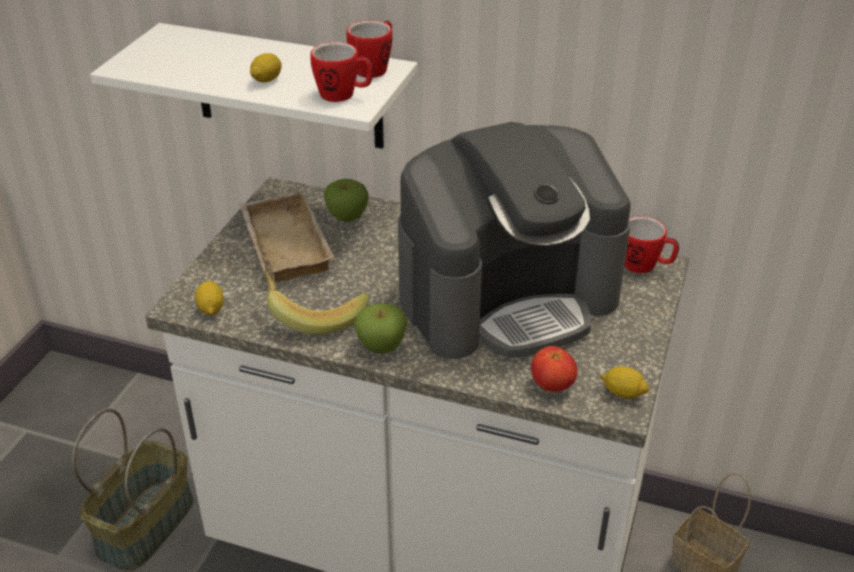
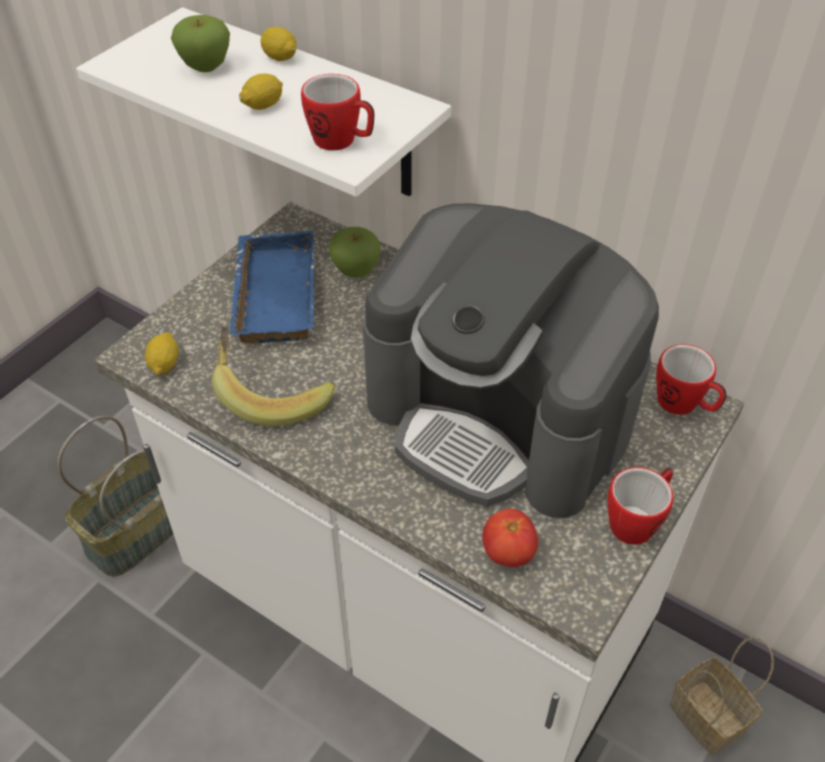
camera: 15 degrees right, 10 degrees up
beige tray [239,191,334,282] -> blue tray [229,231,314,343]
mug [347,20,392,78] -> mug moved to [607,467,673,545]
apple [354,303,408,354] -> apple moved to [171,15,230,72]
coffee machine [398,122,631,359] -> coffee machine turned 45 degrees clockwise [363,203,659,518]
lemon [600,366,650,399] -> lemon moved to [260,27,297,61]

